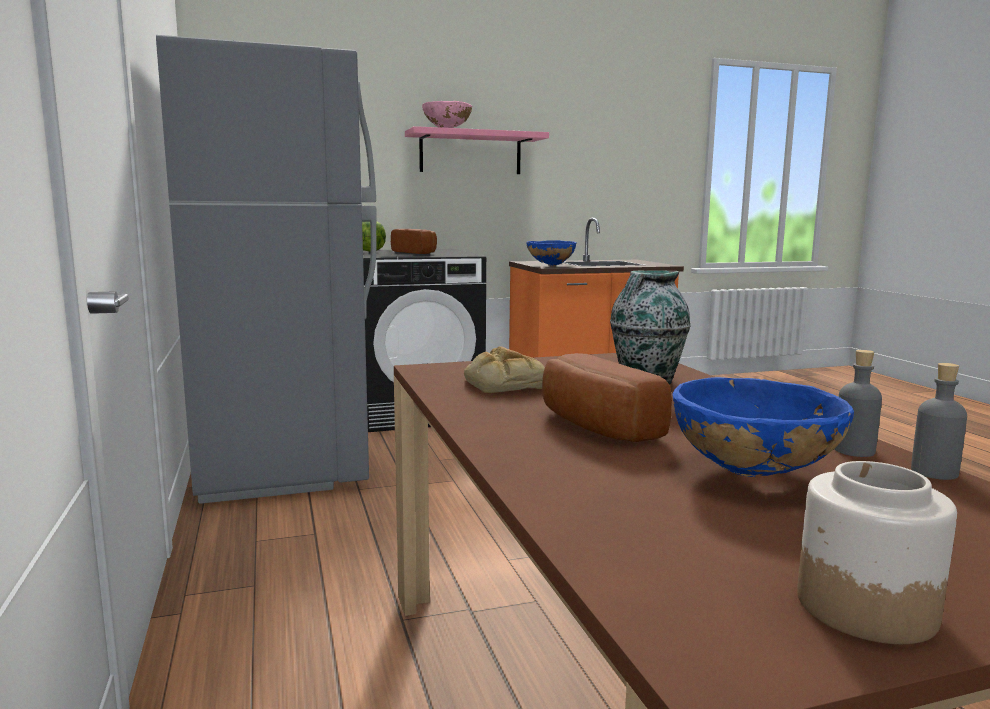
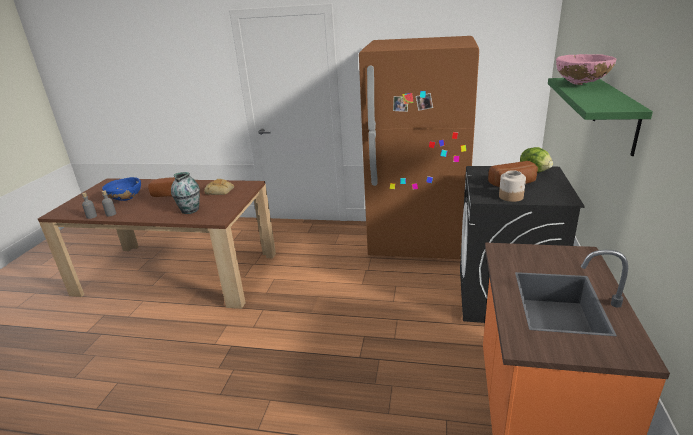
camera: 120 degrees right, 15 degrees up
grey fridge [156,35,377,504] -> brown fridge [359,36,479,259]
pink shelf [405,126,549,174] -> green shelf [548,78,653,156]
blue bowl [526,240,577,266] -> none
jar [797,461,957,644] -> jar moved to [499,170,526,202]

